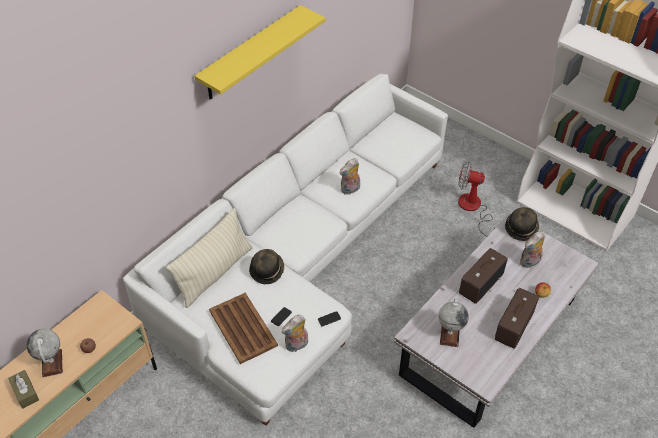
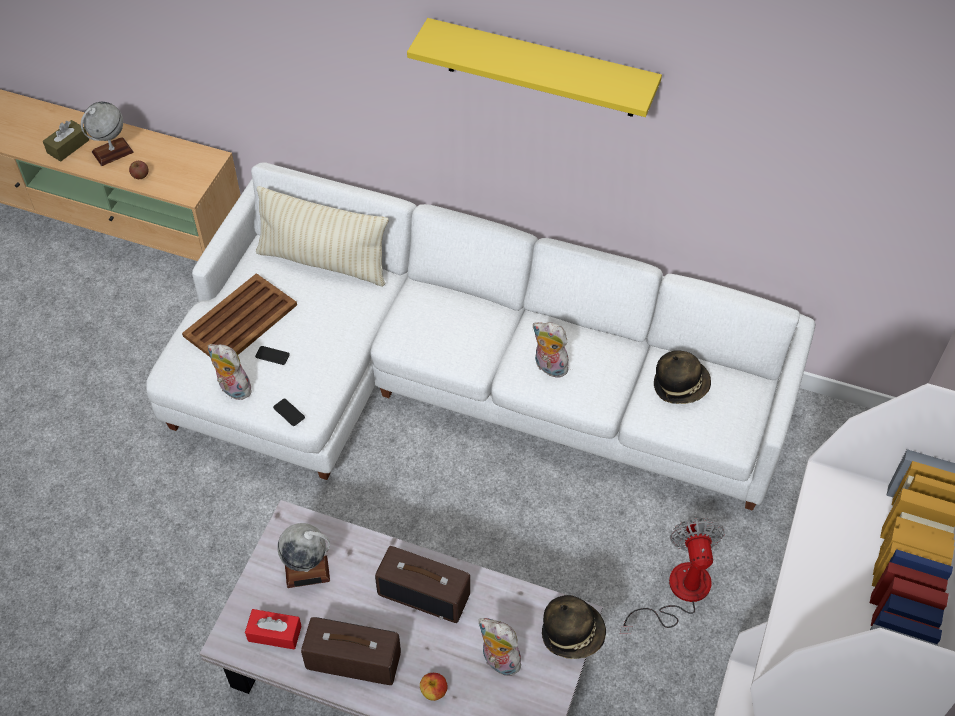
camera: 70 degrees right, 5 degrees up
hat [249,249,284,284] -> hat moved to [654,350,711,404]
none -> red tissue box [245,609,302,650]

